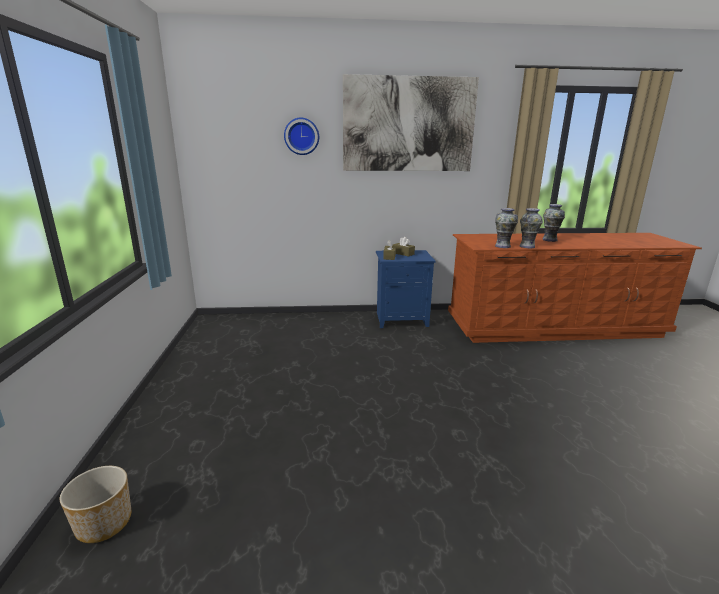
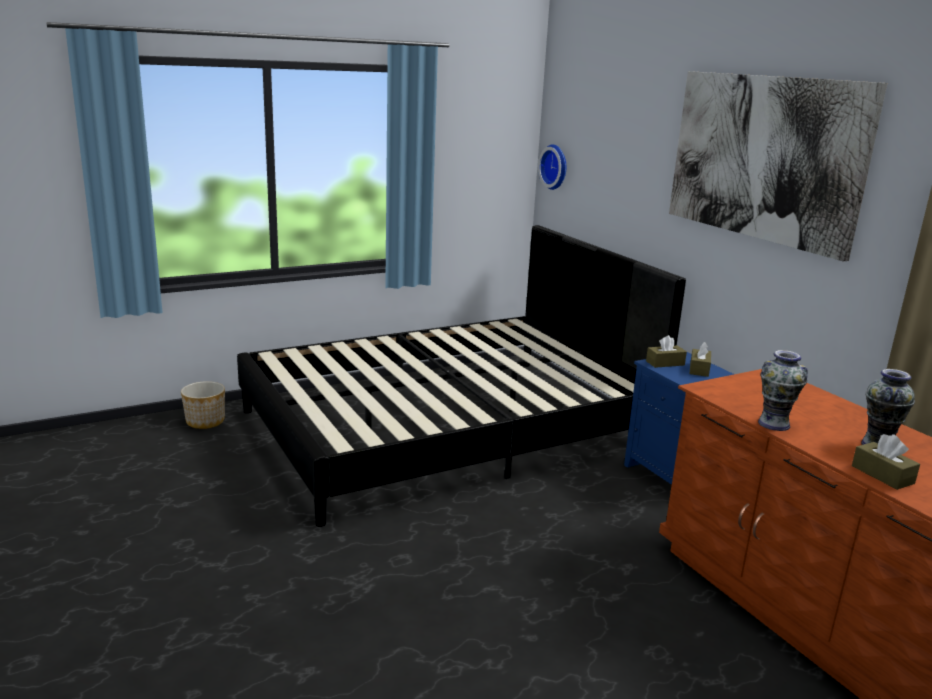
camera: 65 degrees right, 0 degrees up
wall clock [284,118,319,155] -> wall clock moved to [538,144,566,190]
vase [495,208,518,248] -> none
none -> black bed [237,225,686,527]
none -> brown tissue box [852,434,920,490]

